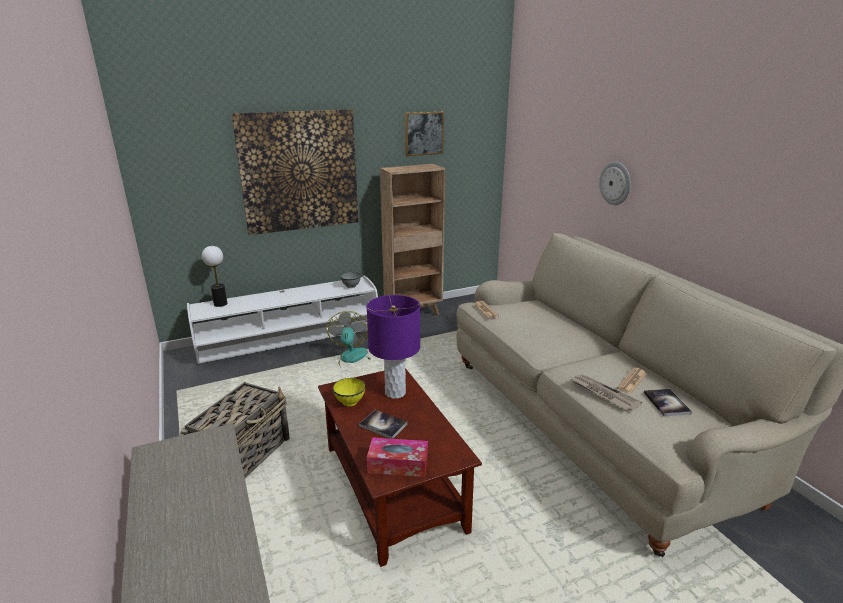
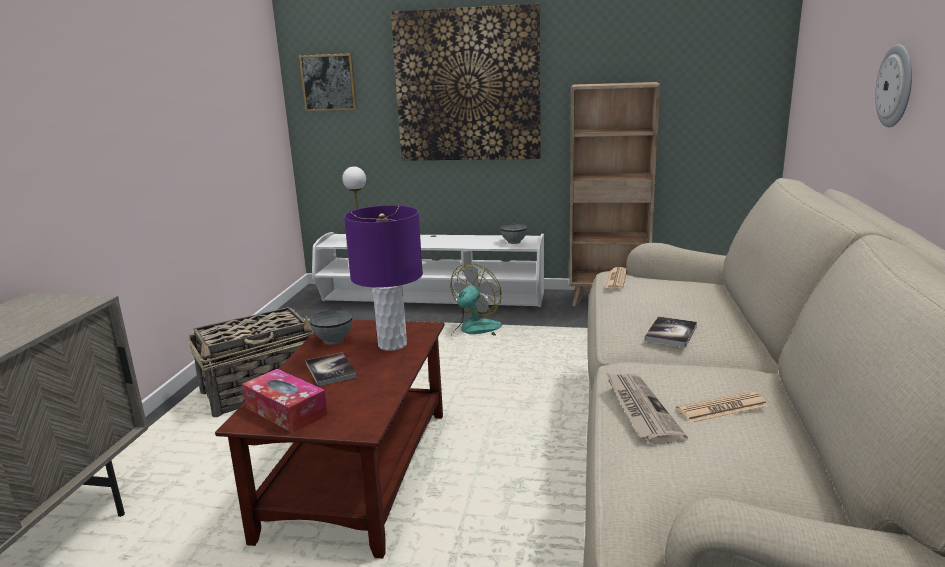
camera: 35 degrees right, 5 degrees down
yellow bowl [333,378,365,406] -> grey bowl [309,310,353,345]
picture [405,111,444,156] -> picture moved to [299,53,357,111]
book [644,389,692,416] -> book moved to [645,316,697,347]

